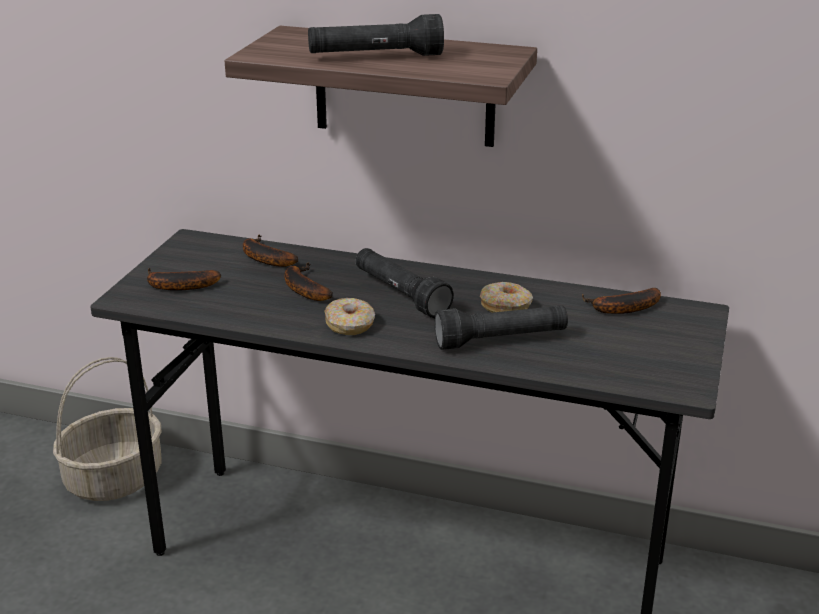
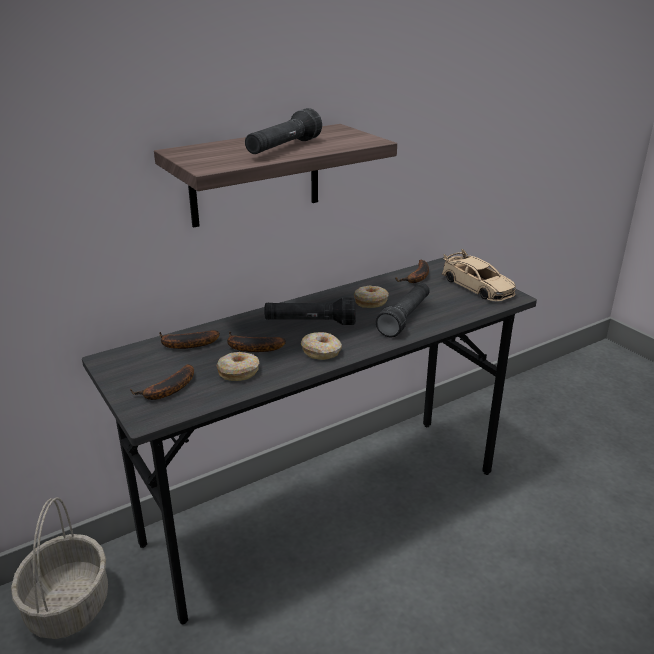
camera: 50 degrees left, 0 degrees up
none -> donut [216,352,259,381]
none -> beige toy car [442,249,516,301]

